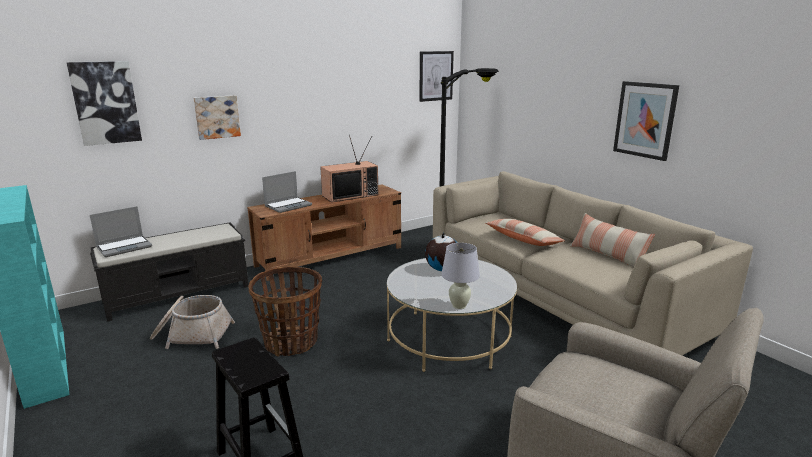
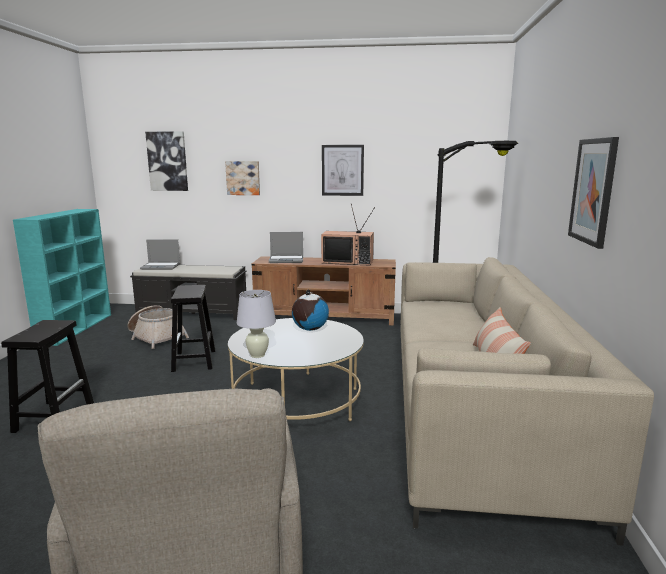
camera: 40 degrees right, 5 degrees down
basket [248,267,322,357] -> black stool [171,285,215,372]
picture [419,51,454,102] -> picture moved to [322,145,364,196]
pillow [486,219,565,246] -> none

